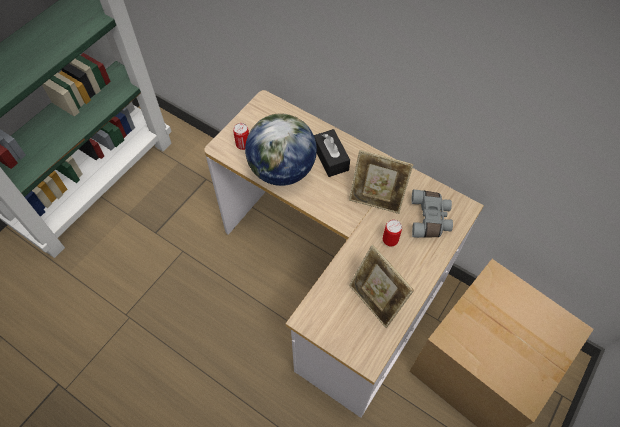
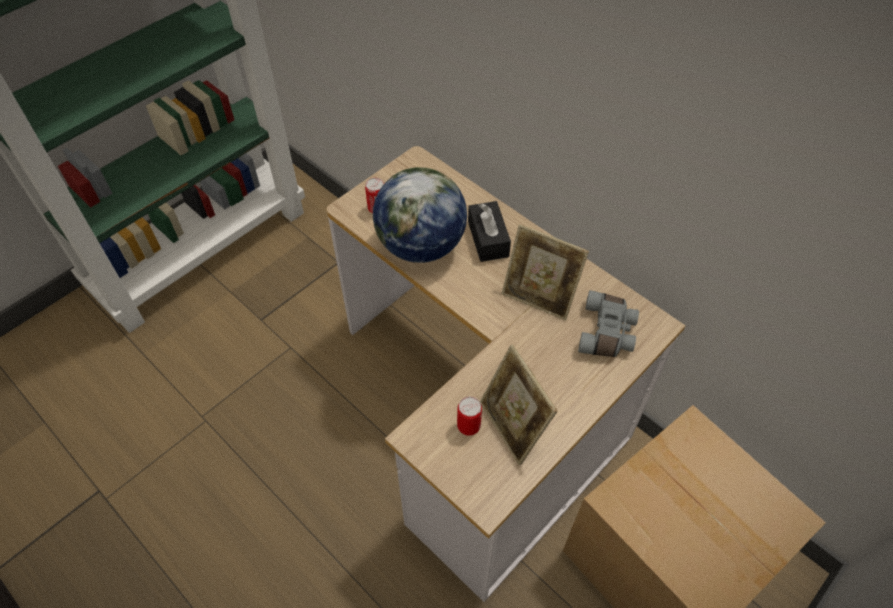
camera: 10 degrees right, 5 degrees down
can [383,220,402,246] -> can moved to [457,397,482,436]

